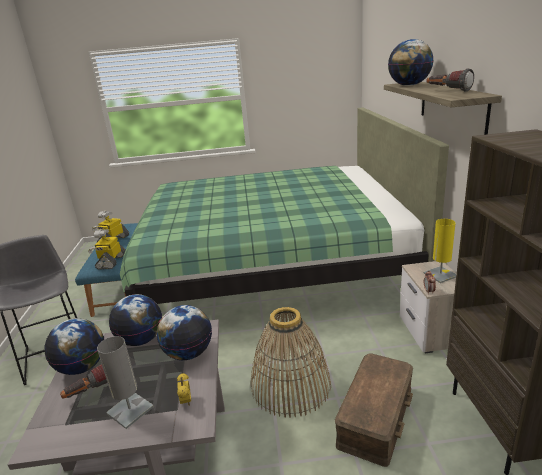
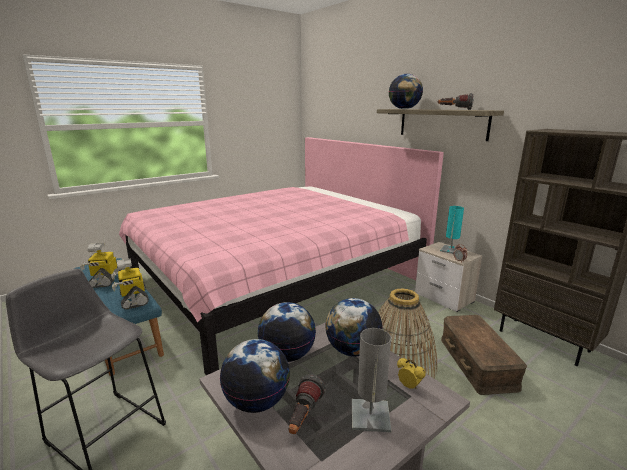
camera: 35 degrees left, 5 degrees down
green bed [120,107,449,304] -> pink bed [119,137,444,375]
yellow table lamp [424,219,456,283] -> turquoise table lamp [440,206,464,254]

